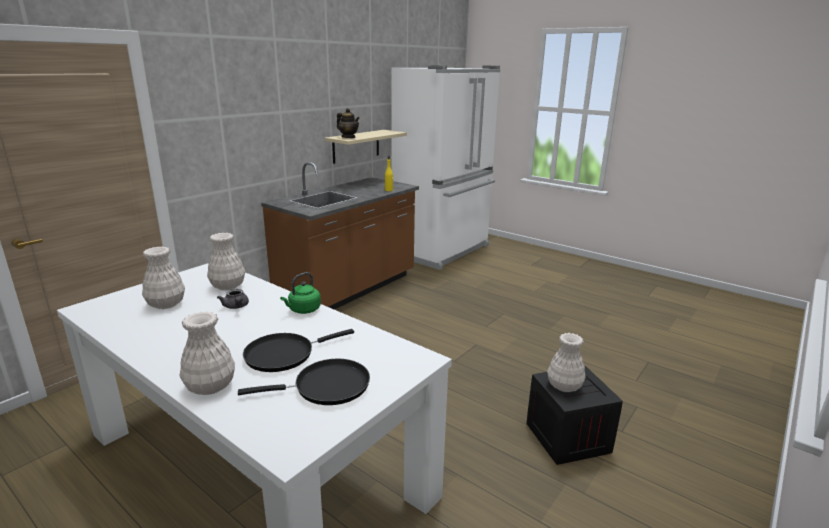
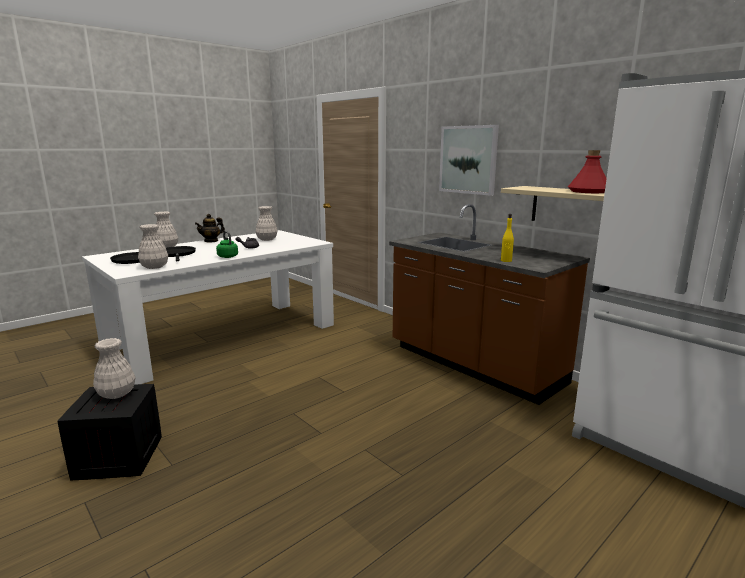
camera: 100 degrees right, 5 degrees down
white vase [207,233,245,290] -> white vase moved to [138,224,168,269]
teapot [337,108,360,138] -> teapot moved to [195,214,225,243]
none -> picture [439,125,499,196]
none -> red bottle [568,150,607,193]

